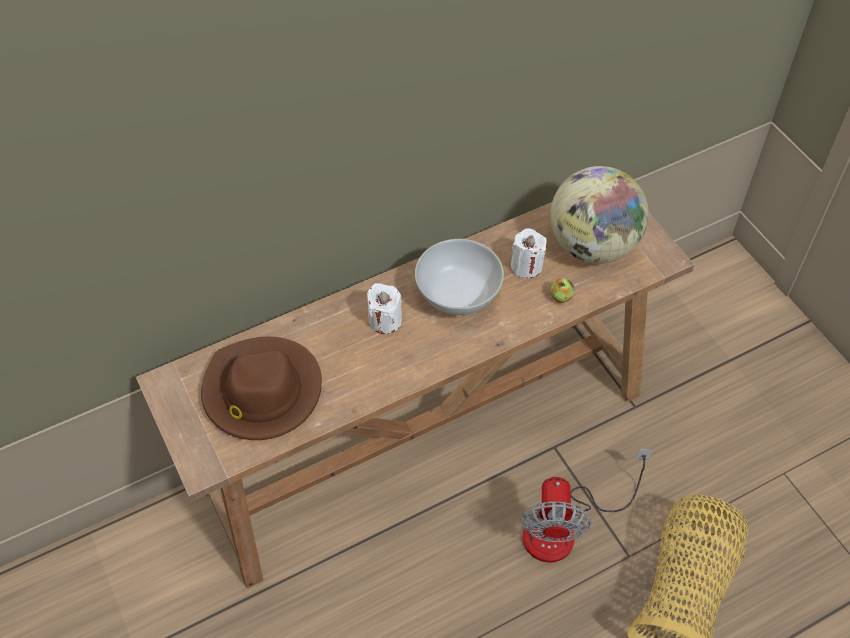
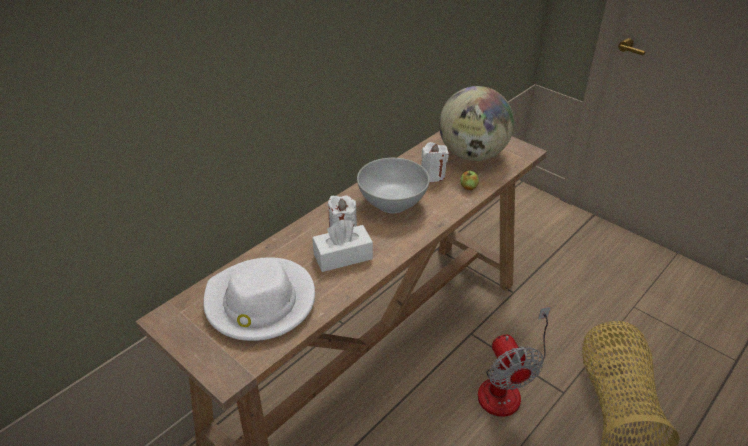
camera: 20 degrees left, 15 degrees down
brown hat [201,337,322,440] -> white hat [203,257,315,341]
none -> white tissue box [312,220,373,272]

